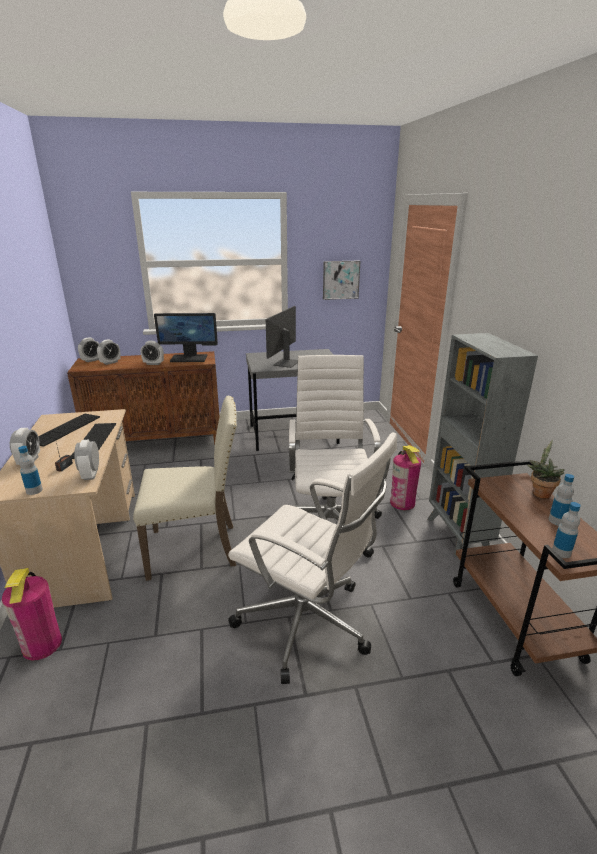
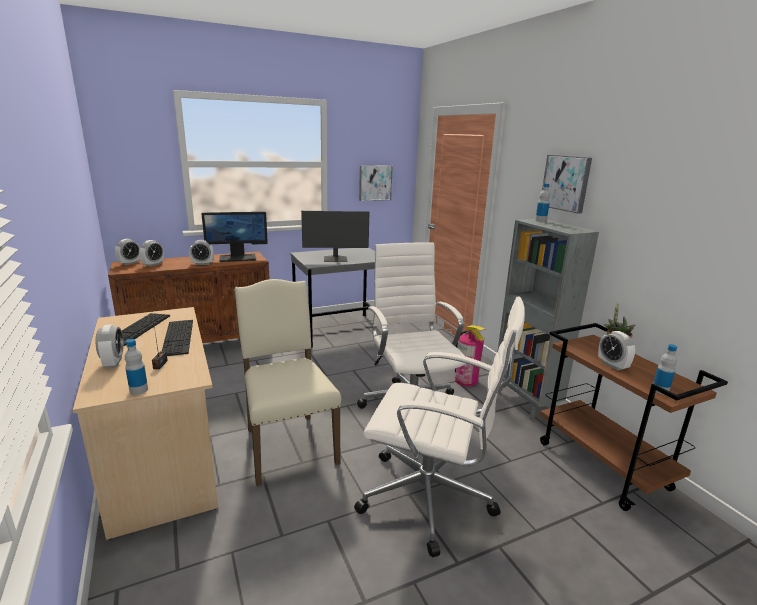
camera: 15 degrees left, 5 degrees down
fire extinguisher [2,568,62,660] -> none
alarm clock [74,439,99,480] -> alarm clock moved to [598,331,635,371]
beige chair [133,396,237,581] -> beige chair turned 90 degrees counterclockwise [234,279,341,486]
monitor [266,306,298,368] -> monitor turned 105 degrees counterclockwise [301,211,369,262]
bottle [549,474,574,526] -> bottle moved to [535,183,550,222]
none -> picture [542,155,592,214]

